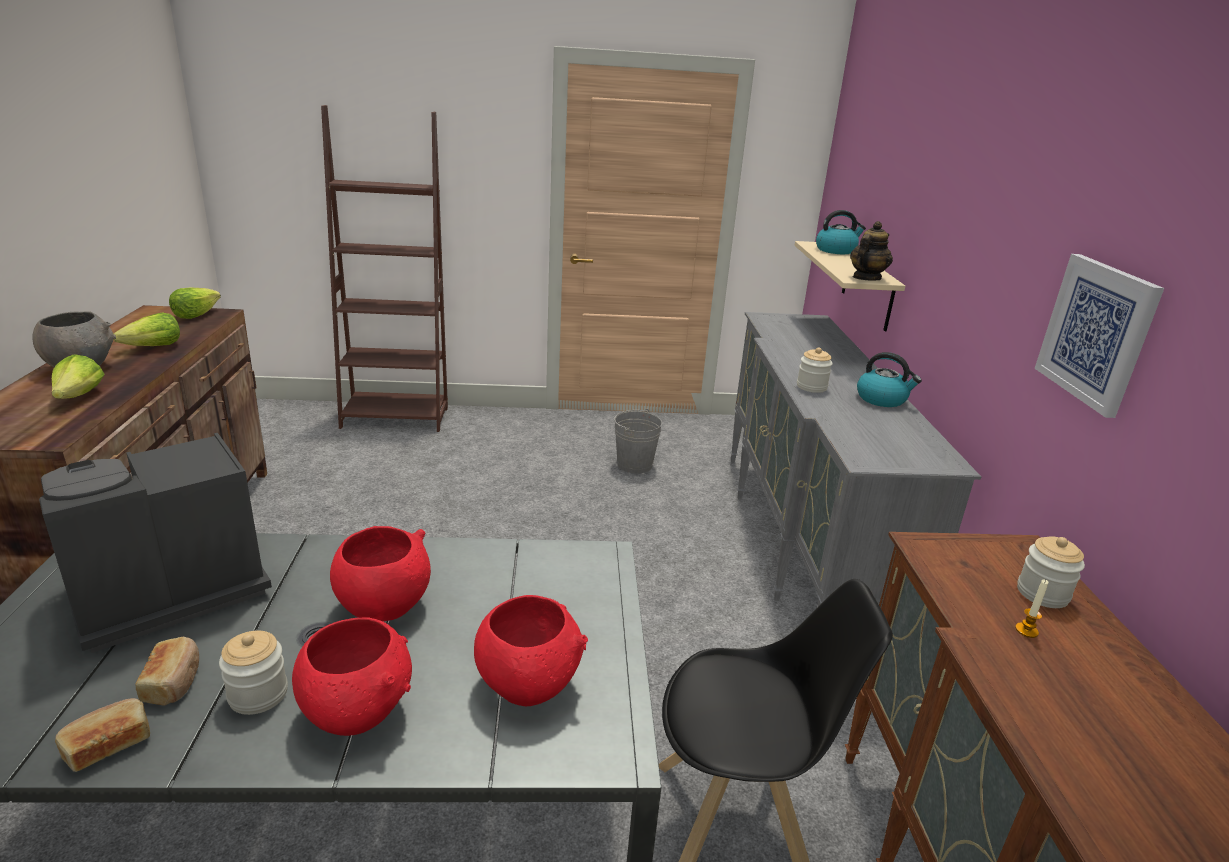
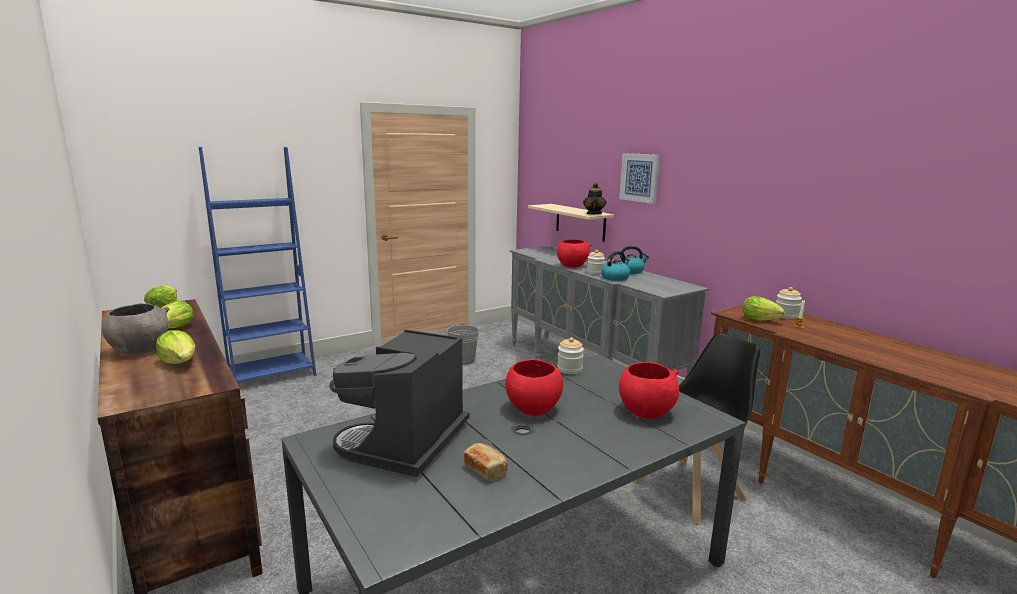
camera: 30 degrees left, 10 degrees down
bread [55,698,150,772] -> none
jar [219,631,288,715] -> jar moved to [557,337,584,374]
red bowl [292,618,412,736] -> red bowl moved to [557,239,592,268]
brown bookcase [321,105,448,432] -> blue bookcase [199,147,317,383]
kettle [816,210,866,254] -> kettle moved to [601,251,630,281]
picture [1034,254,1164,418] -> picture moved to [619,153,660,204]
none -> lettuce [742,296,785,321]

